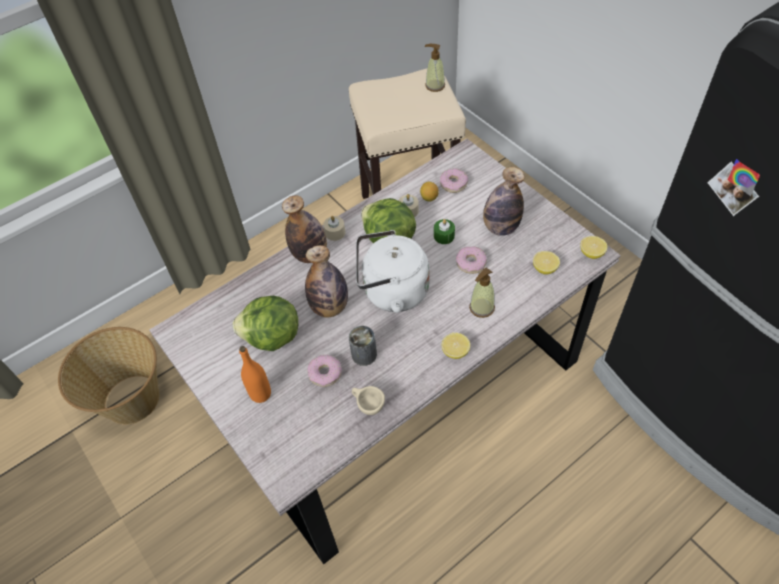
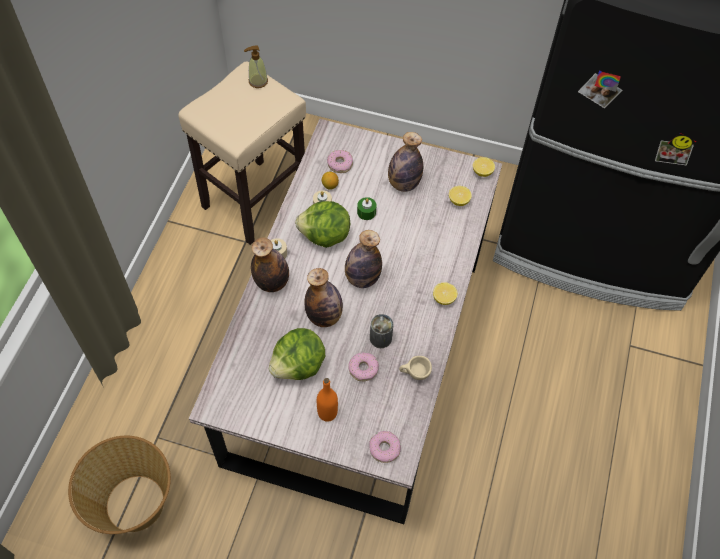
camera: 40 degrees left, 5 degrees up
white kettle [356,230,429,313] -> bottle [345,230,382,288]
donut [456,247,487,274] -> donut moved to [369,431,401,463]
soap dispenser [469,268,495,318] -> none

